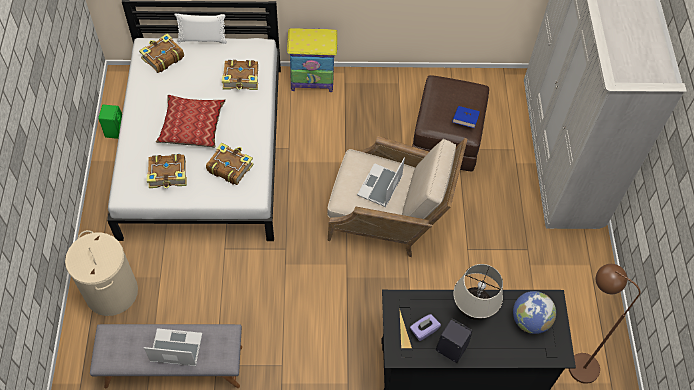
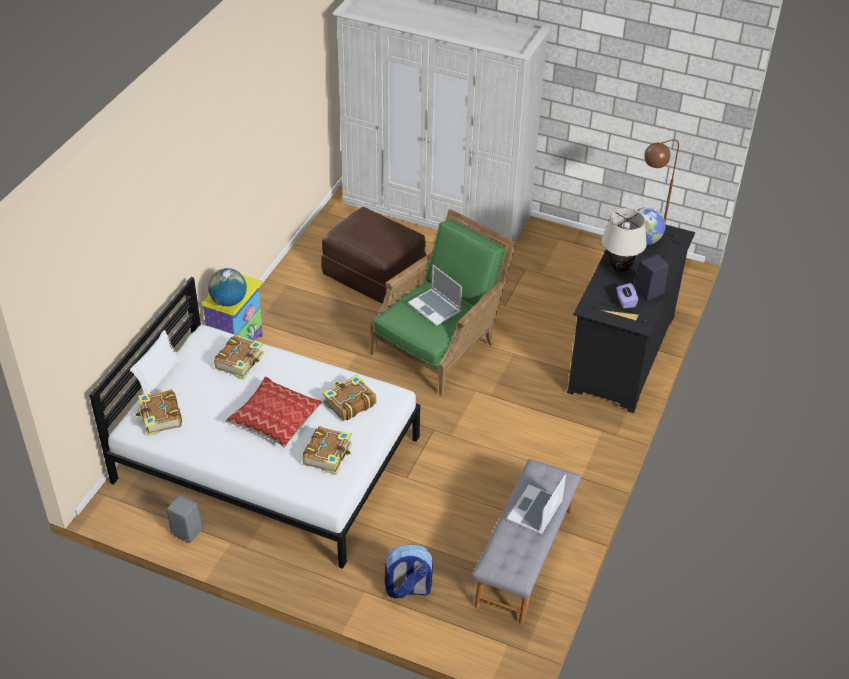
camera: 65 degrees left, 15 degrees down
beige laundry basket [65,230,138,316] -> backpack [384,545,433,599]
green speaker [98,105,122,139] -> grey speaker [167,495,203,543]
beige armchair [328,136,468,257] -> green armchair [370,209,516,396]
blue book [453,106,480,128] -> none
none -> globe [208,268,247,306]

